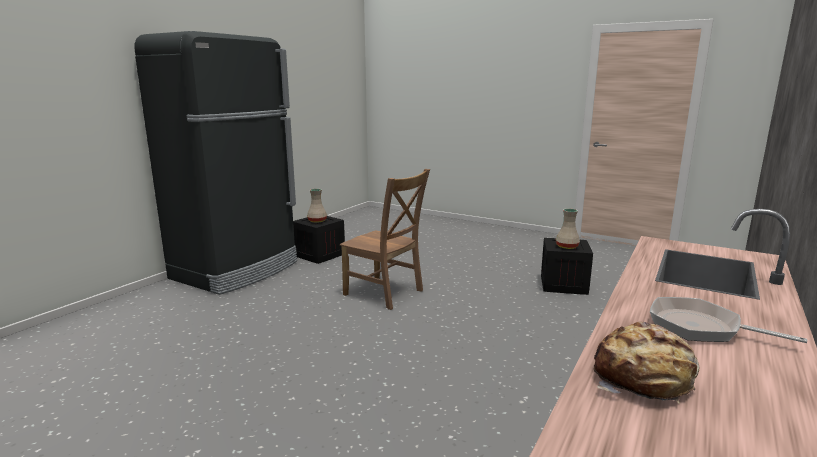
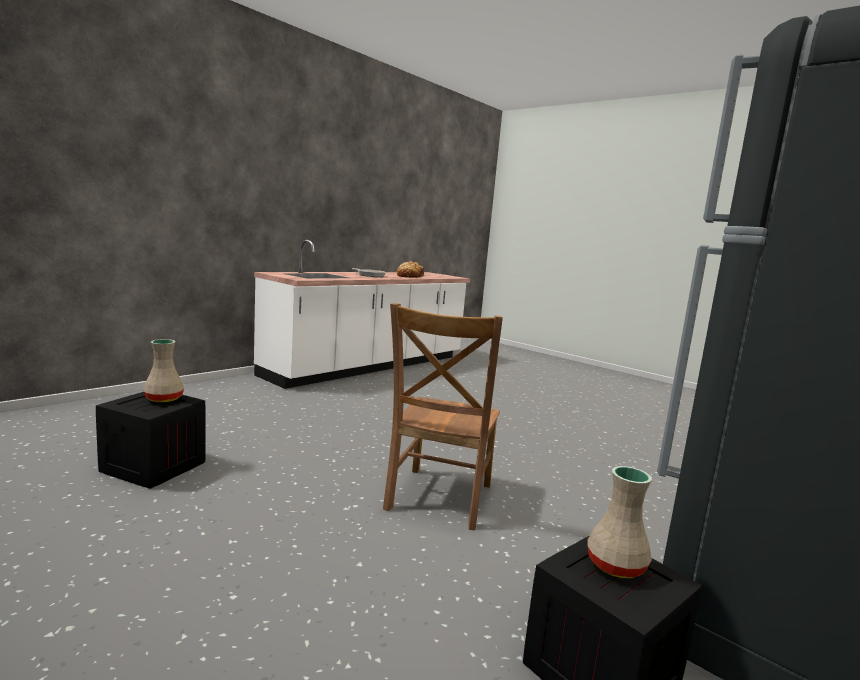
camera: 170 degrees left, 5 degrees down
brown chair [340,169,430,310] -> brown chair turned 120 degrees counterclockwise [383,303,503,530]

